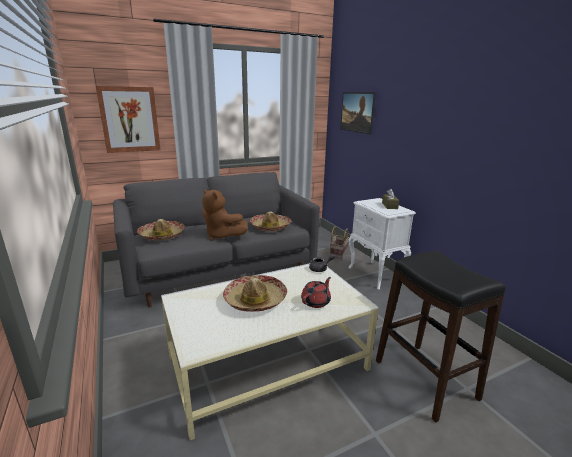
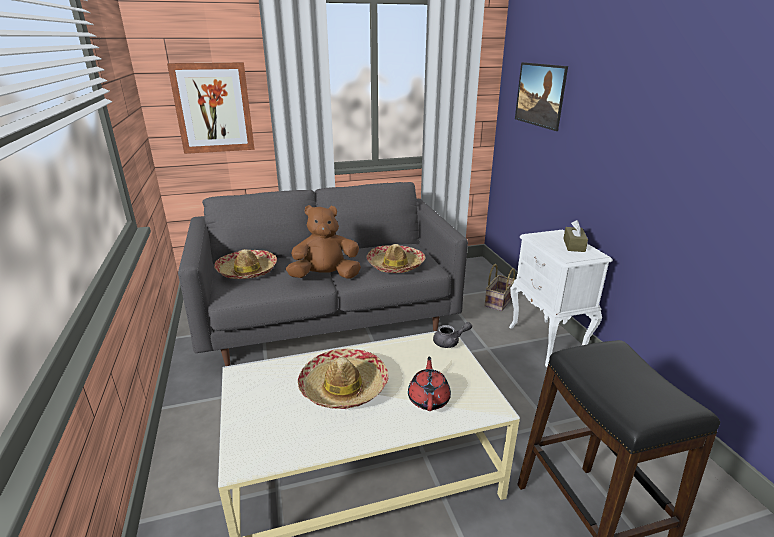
camera: 10 degrees right, 5 degrees up
brown plush toy [202,189,248,241] -> brown plush toy turned 120 degrees clockwise [286,205,361,279]
red teapot [301,277,331,308] -> red teapot turned 45 degrees counterclockwise [408,356,451,411]

